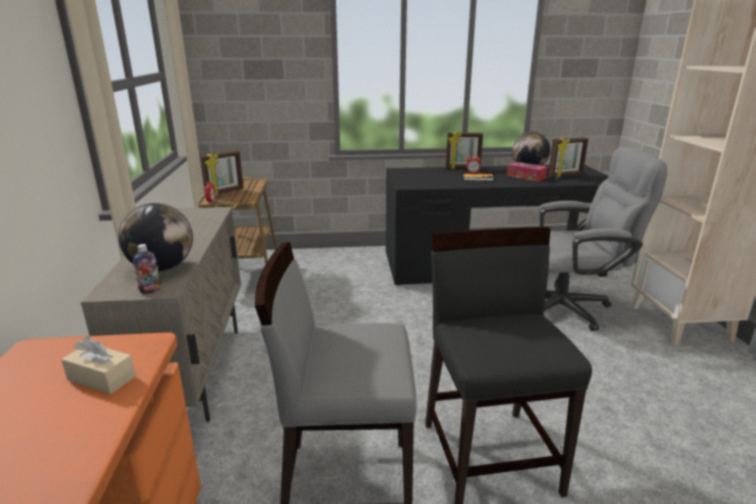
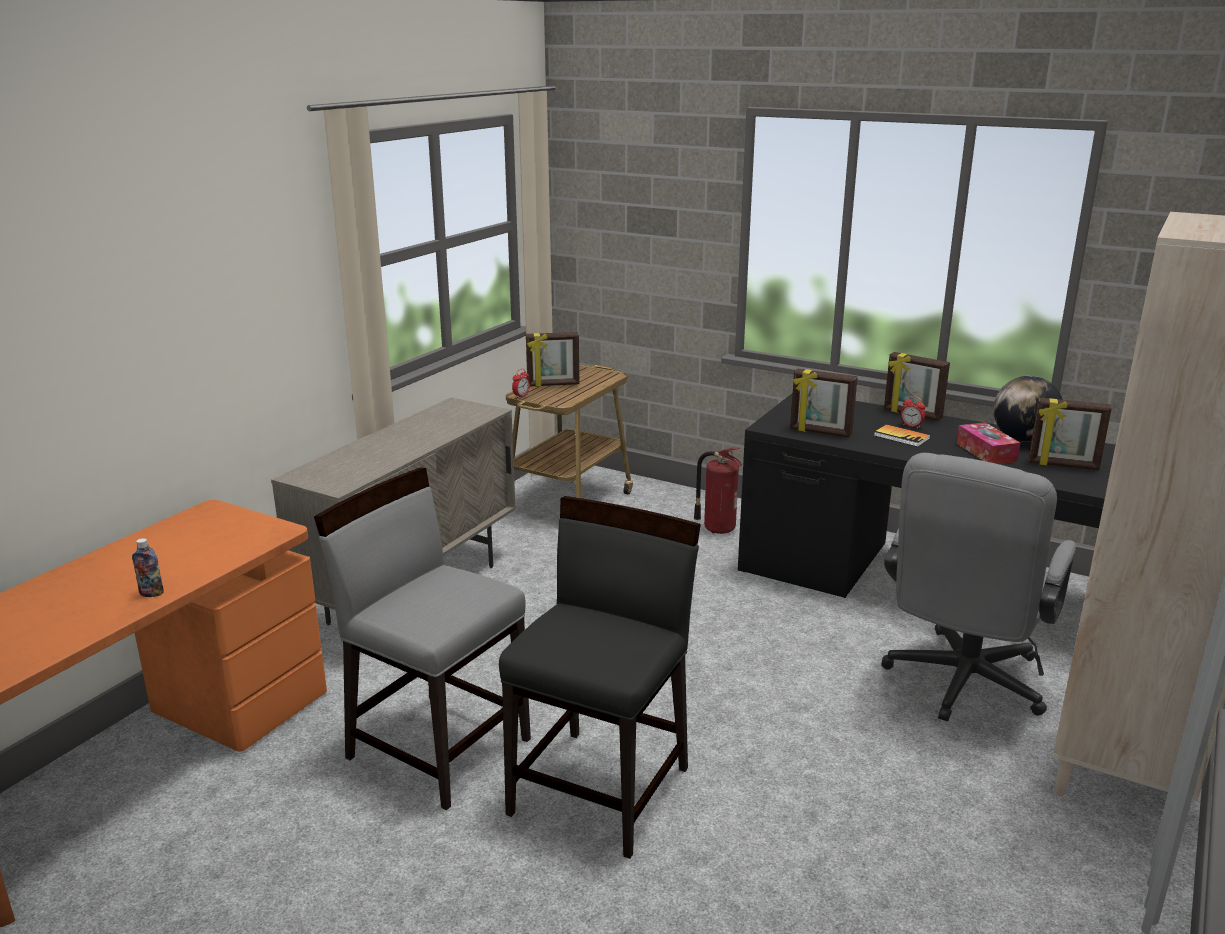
camera: 35 degrees right, 0 degrees up
beige tissue box [61,336,136,394] -> none
globe [118,203,193,271] -> none
bottle [133,244,161,294] -> bottle moved to [132,538,164,597]
grey office chair [540,146,667,331] -> grey office chair turned 90 degrees clockwise [882,453,1076,722]
none -> fire extinguisher [694,447,742,534]
none -> picture frame [790,368,858,438]

